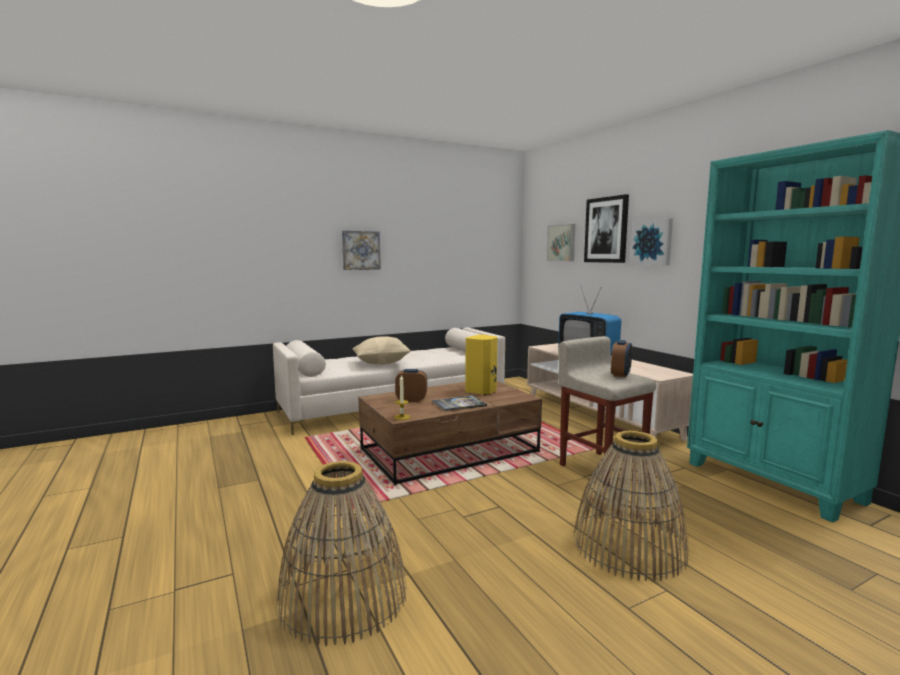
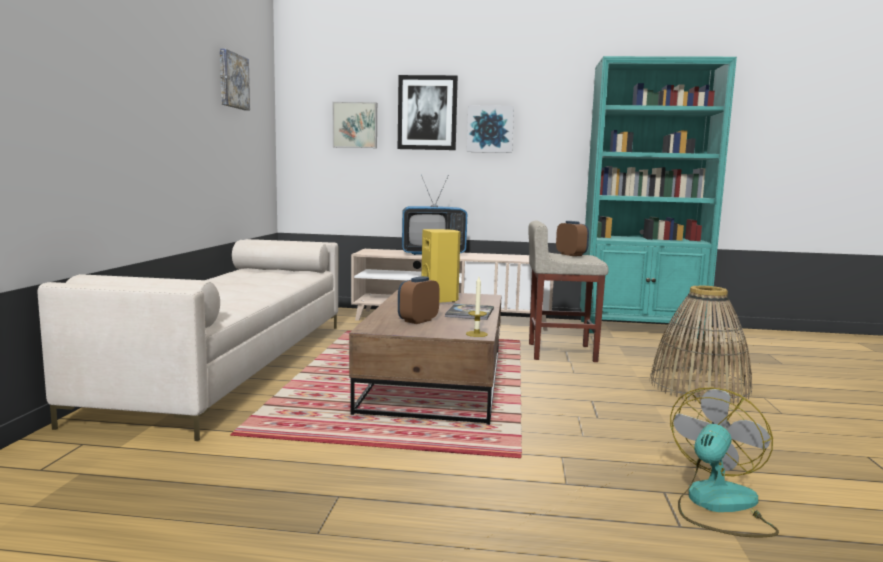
camera: 55 degrees left, 0 degrees up
basket [276,461,407,646] -> fan [670,387,779,537]
picture [342,231,381,270] -> picture moved to [220,49,250,111]
beige pillow [352,336,411,365] -> none

